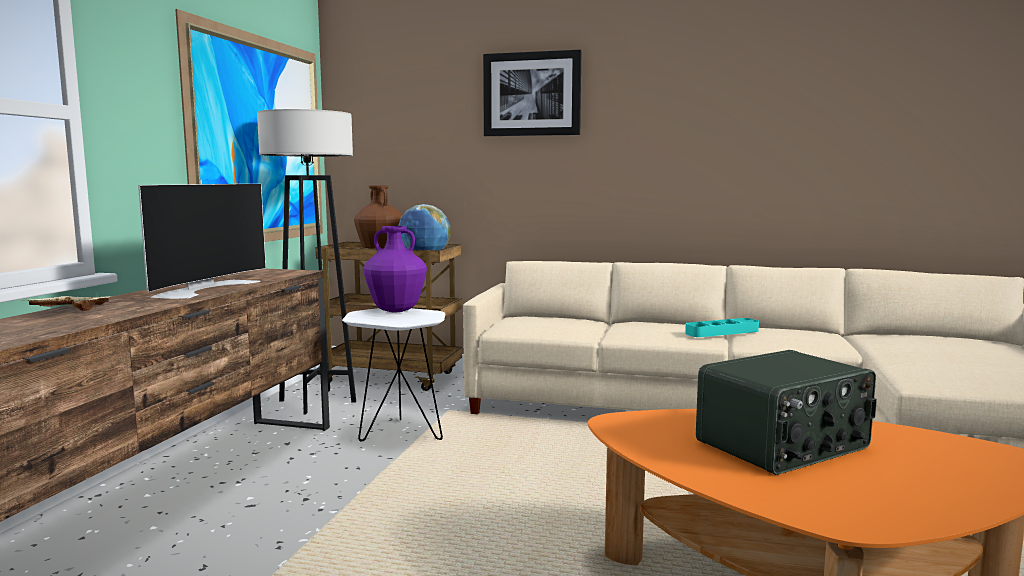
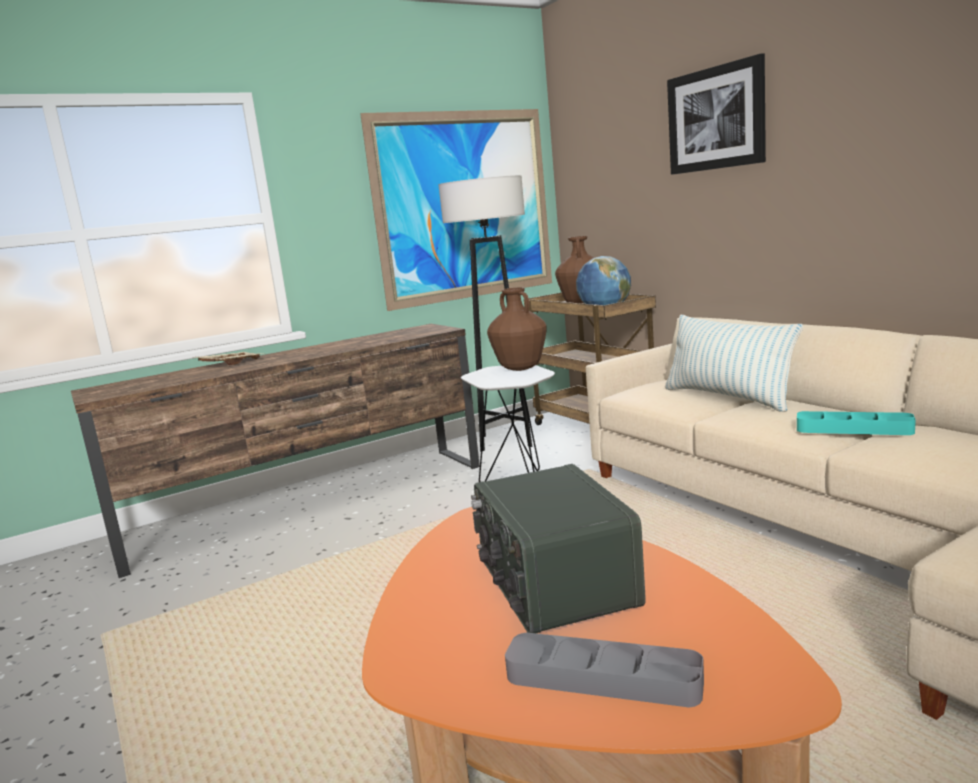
camera: 45 degrees right, 5 degrees up
television [138,184,266,299] -> none
purple vase [363,226,427,312] -> brown vase [487,287,547,371]
radio [696,350,877,475] -> radio turned 60 degrees clockwise [471,464,646,633]
none -> grey tray [505,633,704,707]
none -> pillow [665,314,803,412]

